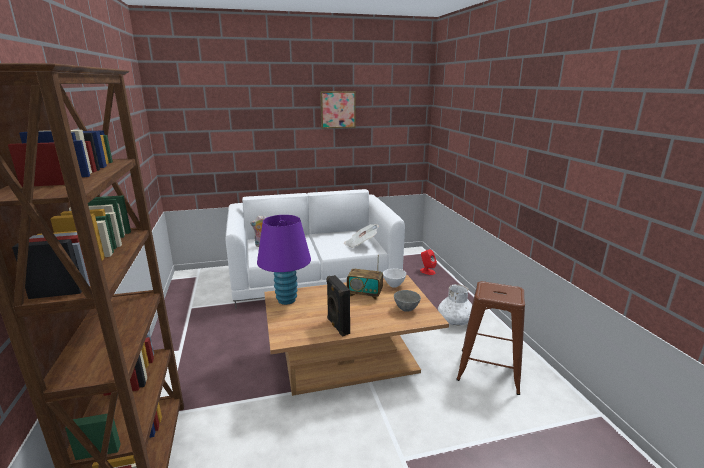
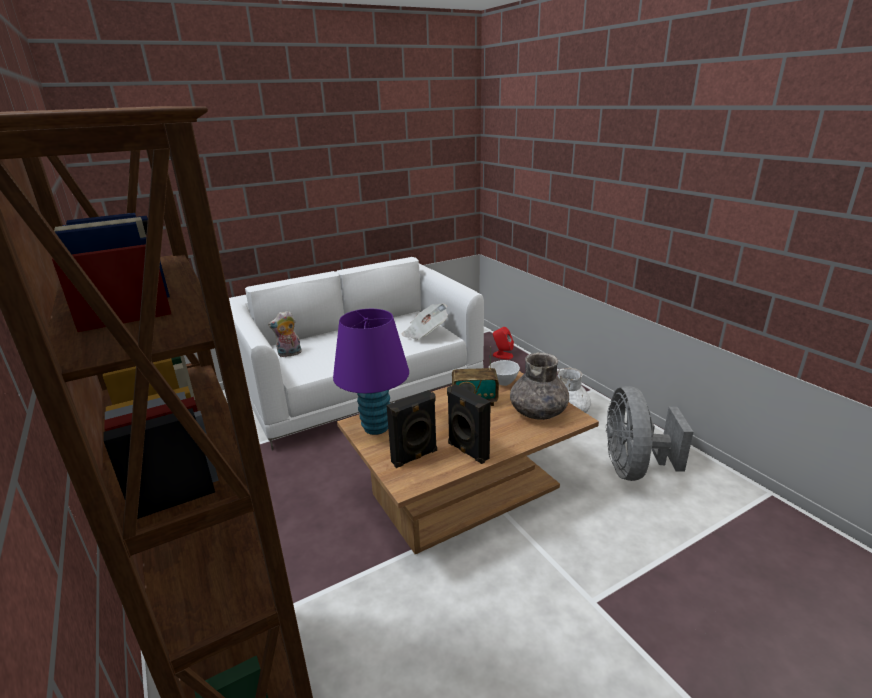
camera: 15 degrees left, 5 degrees up
picture [320,91,356,129] -> none
grey bowl [394,290,421,312] -> grey vase [510,353,569,420]
brown stool [456,281,525,395] -> grey fan [606,386,693,481]
none -> black speaker [387,390,437,468]

